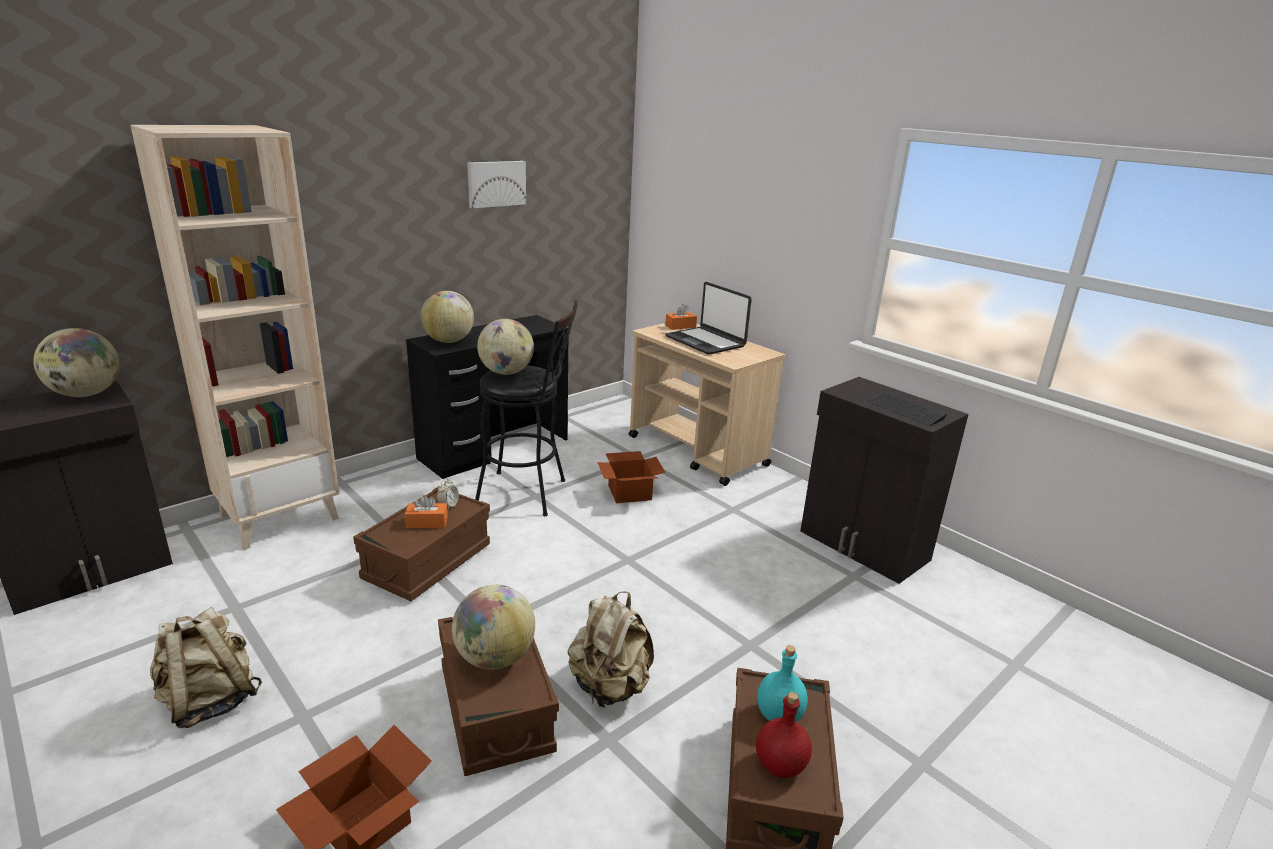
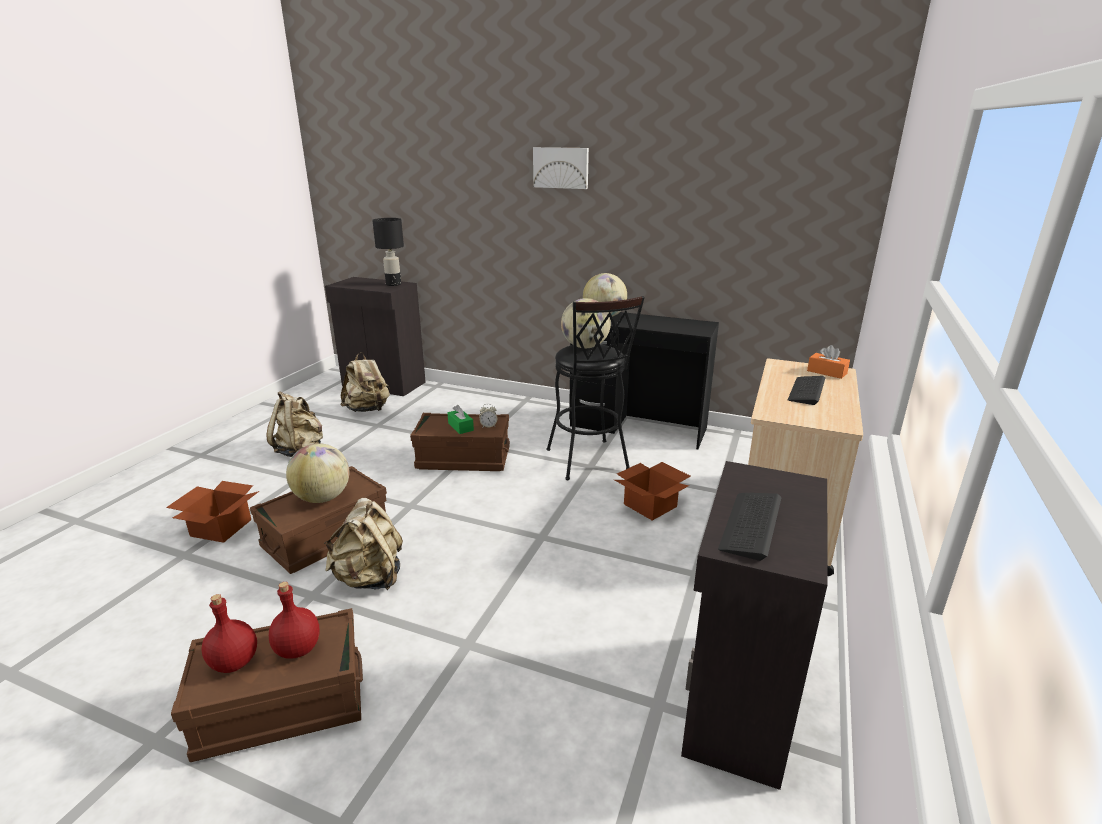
camera: 65 degrees right, 0 degrees up
globe [33,328,120,397] -> black table lamp [372,218,404,286]
beige bookcase [130,125,339,550] -> none
orange tissue box [405,495,448,528] -> green tissue box [448,405,474,434]
picture [467,161,526,208] -> picture moved to [533,147,589,189]
laptop [666,282,752,355] -> keyboard [788,376,825,405]
turquoise bottle [757,645,808,722] -> red bottle [269,582,320,659]
none -> beige backpack [341,352,390,412]

